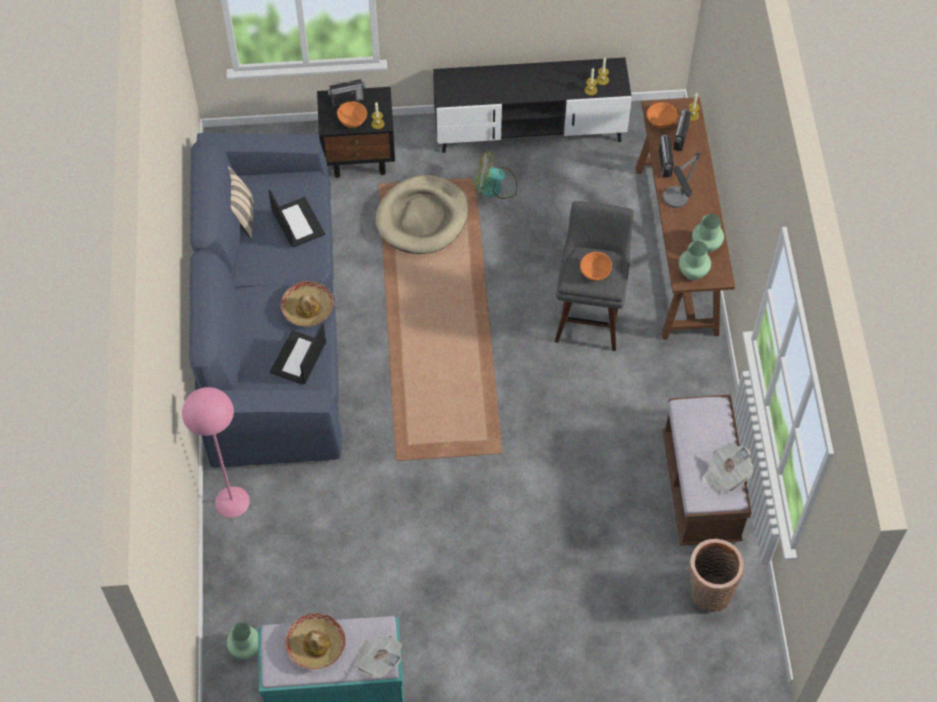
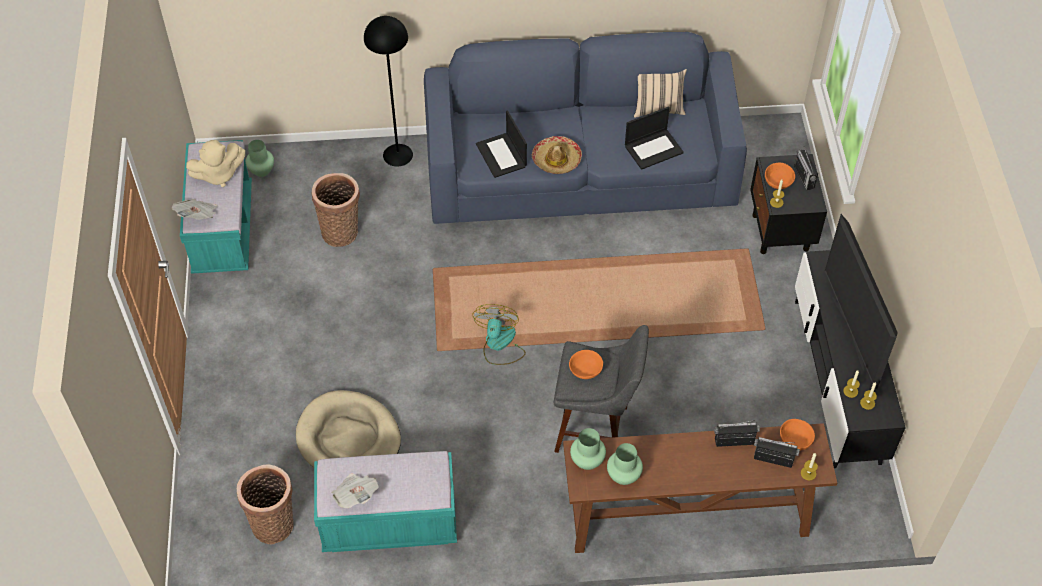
camera: 90 degrees right, 5 degrees down
pink floor lamp [182,387,250,518] -> black floor lamp [364,16,413,167]
laptop [270,323,326,385] -> laptop turned 135 degrees counterclockwise [476,110,527,178]
hat [286,613,346,670] -> beige plush toy [186,140,245,187]
beige dog bed [376,175,468,254] -> beige dog bed moved to [296,390,401,468]
fan [474,150,517,199] -> fan moved to [472,304,526,365]
table lamp [663,152,701,208] -> none
brown bench [663,394,752,546] -> turquoise bench [314,451,457,552]
none -> basket [312,173,360,247]
none -> television [825,214,898,389]

